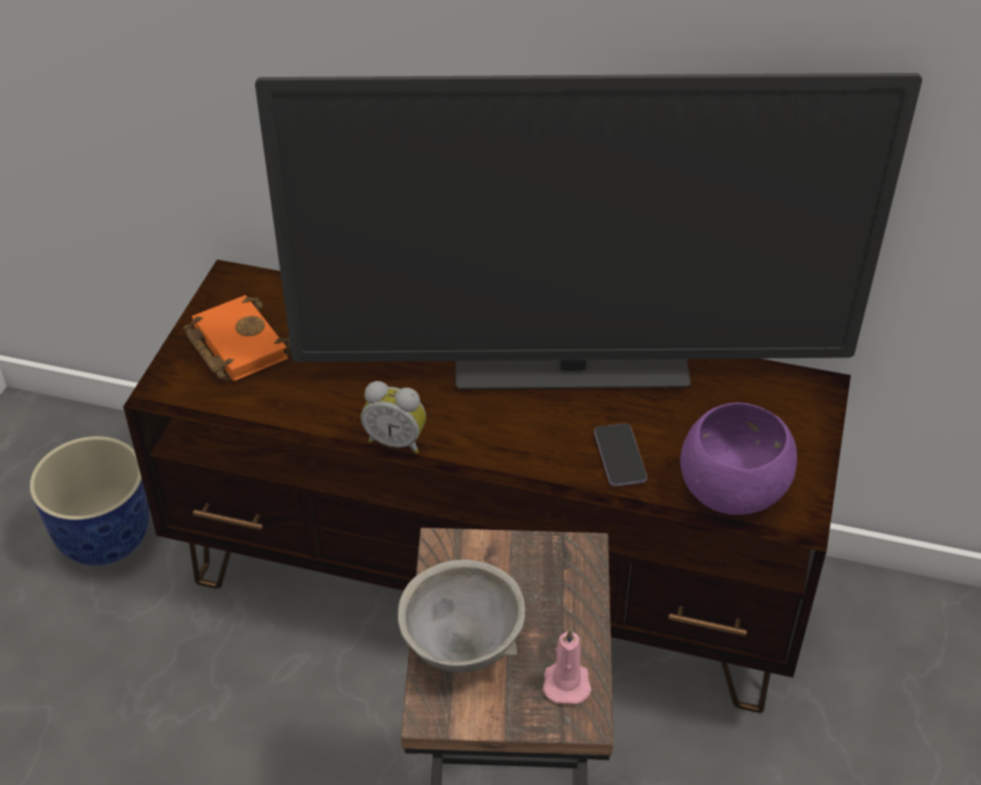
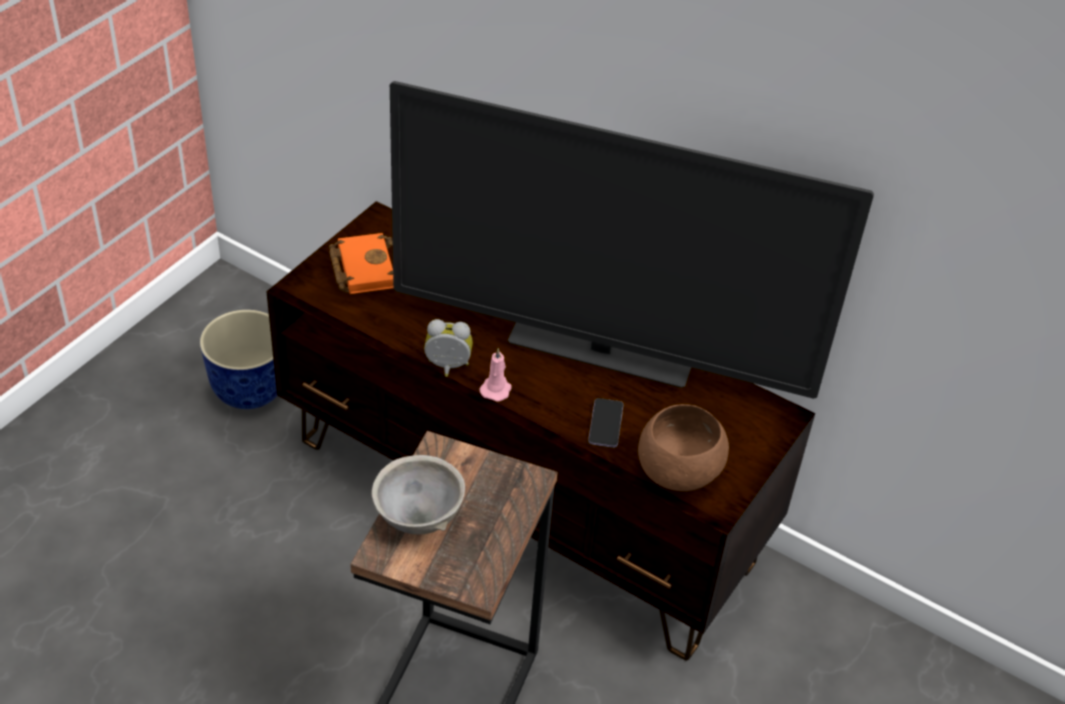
camera: 15 degrees right, 0 degrees up
alarm clock [361,381,426,454] -> alarm clock turned 150 degrees clockwise [424,319,473,377]
pink candle [543,627,591,704] -> pink candle moved to [479,348,512,401]
purple bowl [680,402,797,515] -> brown bowl [638,404,729,491]

